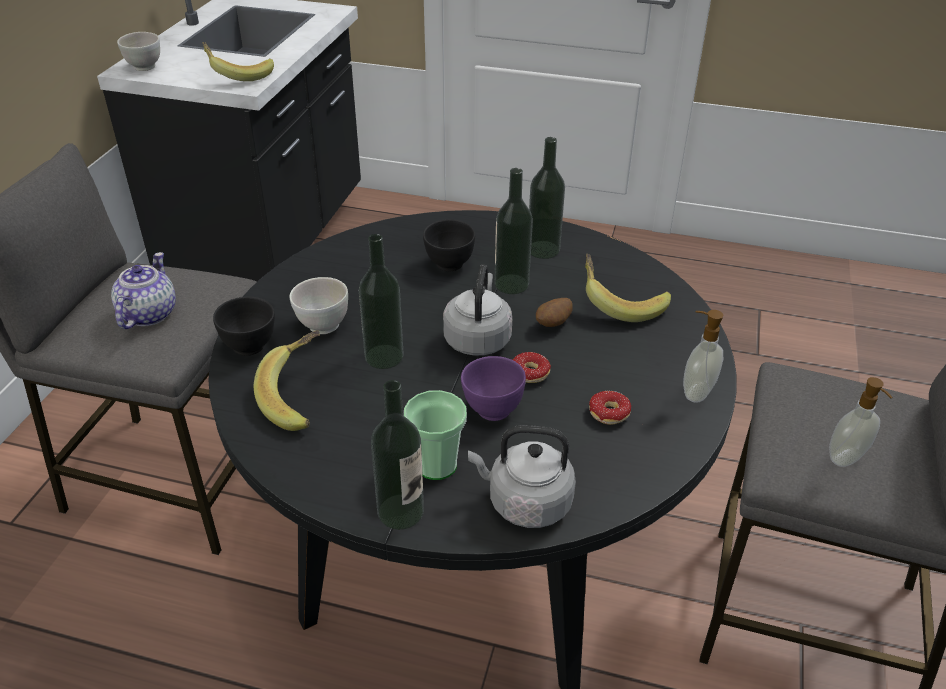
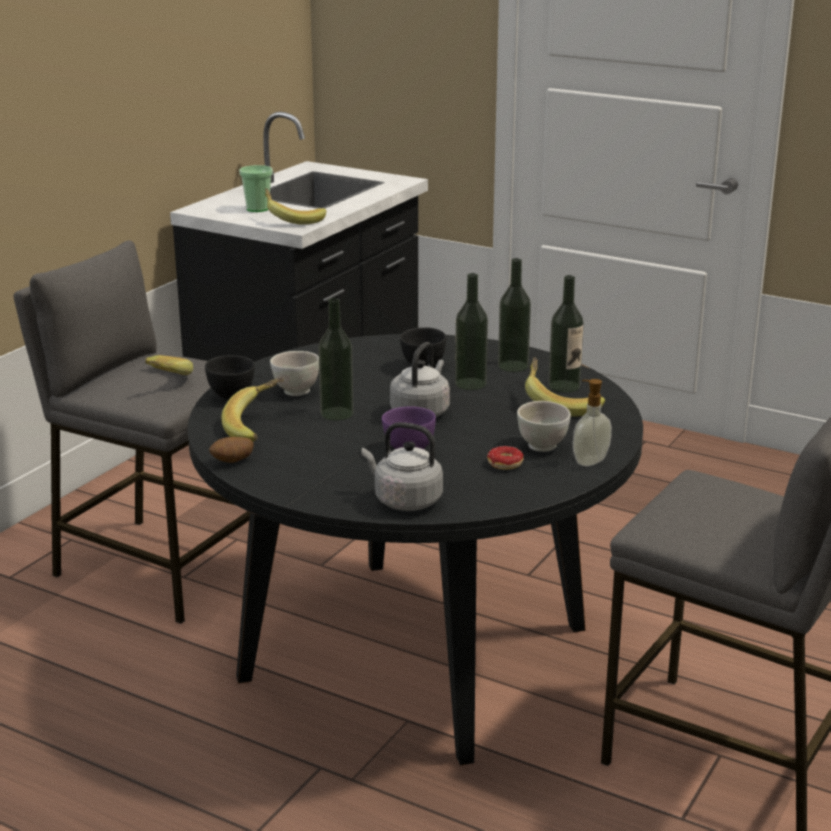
camera: 15 degrees right, 15 degrees down
teapot [111,252,176,329] -> banana [145,355,193,375]
white bowl [117,32,160,71] -> white bowl moved to [517,401,571,452]
bottle [371,380,424,530] -> bottle moved to [548,275,584,393]
cup [404,390,467,480] -> cup moved to [239,165,273,212]
donut [513,352,551,383] -> none
potato [536,298,573,327] -> potato moved to [209,437,253,463]
soap dispenser [829,377,892,467] -> none

